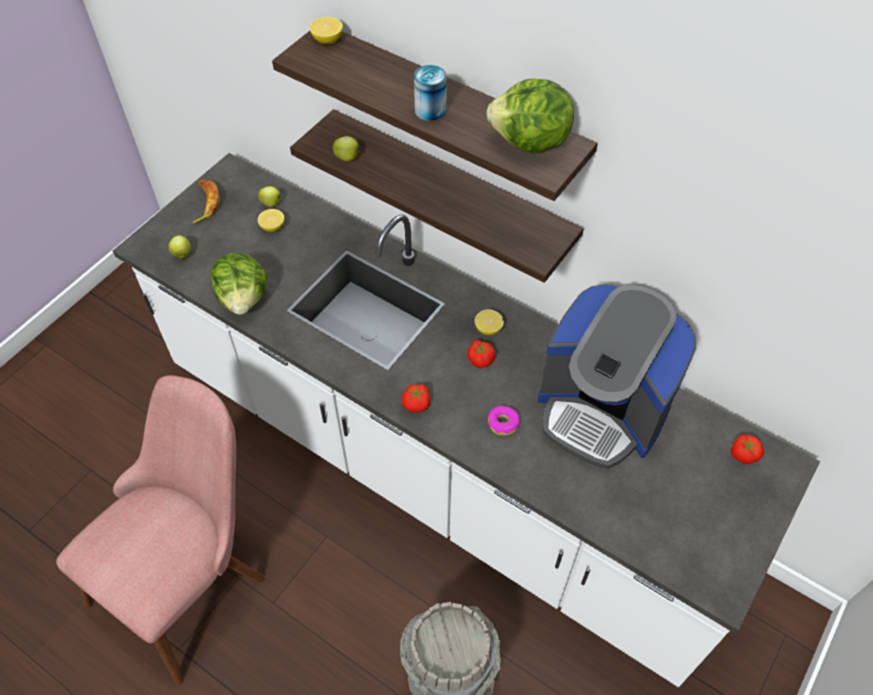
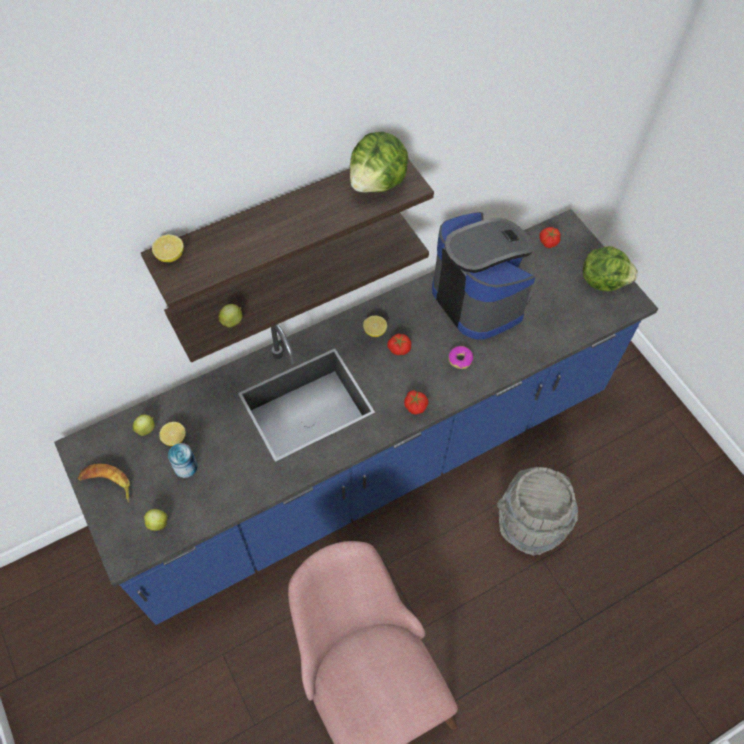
camera: 65 degrees left, 5 degrees up
white counter [113,153,820,687] -> blue counter [54,209,658,625]
lettuce [211,253,267,315] -> lettuce moved to [583,246,638,291]
can [414,65,447,121] -> can moved to [168,443,198,478]
coffee machine [538,285,696,469] -> coffee machine turned 90 degrees counterclockwise [432,212,536,339]

